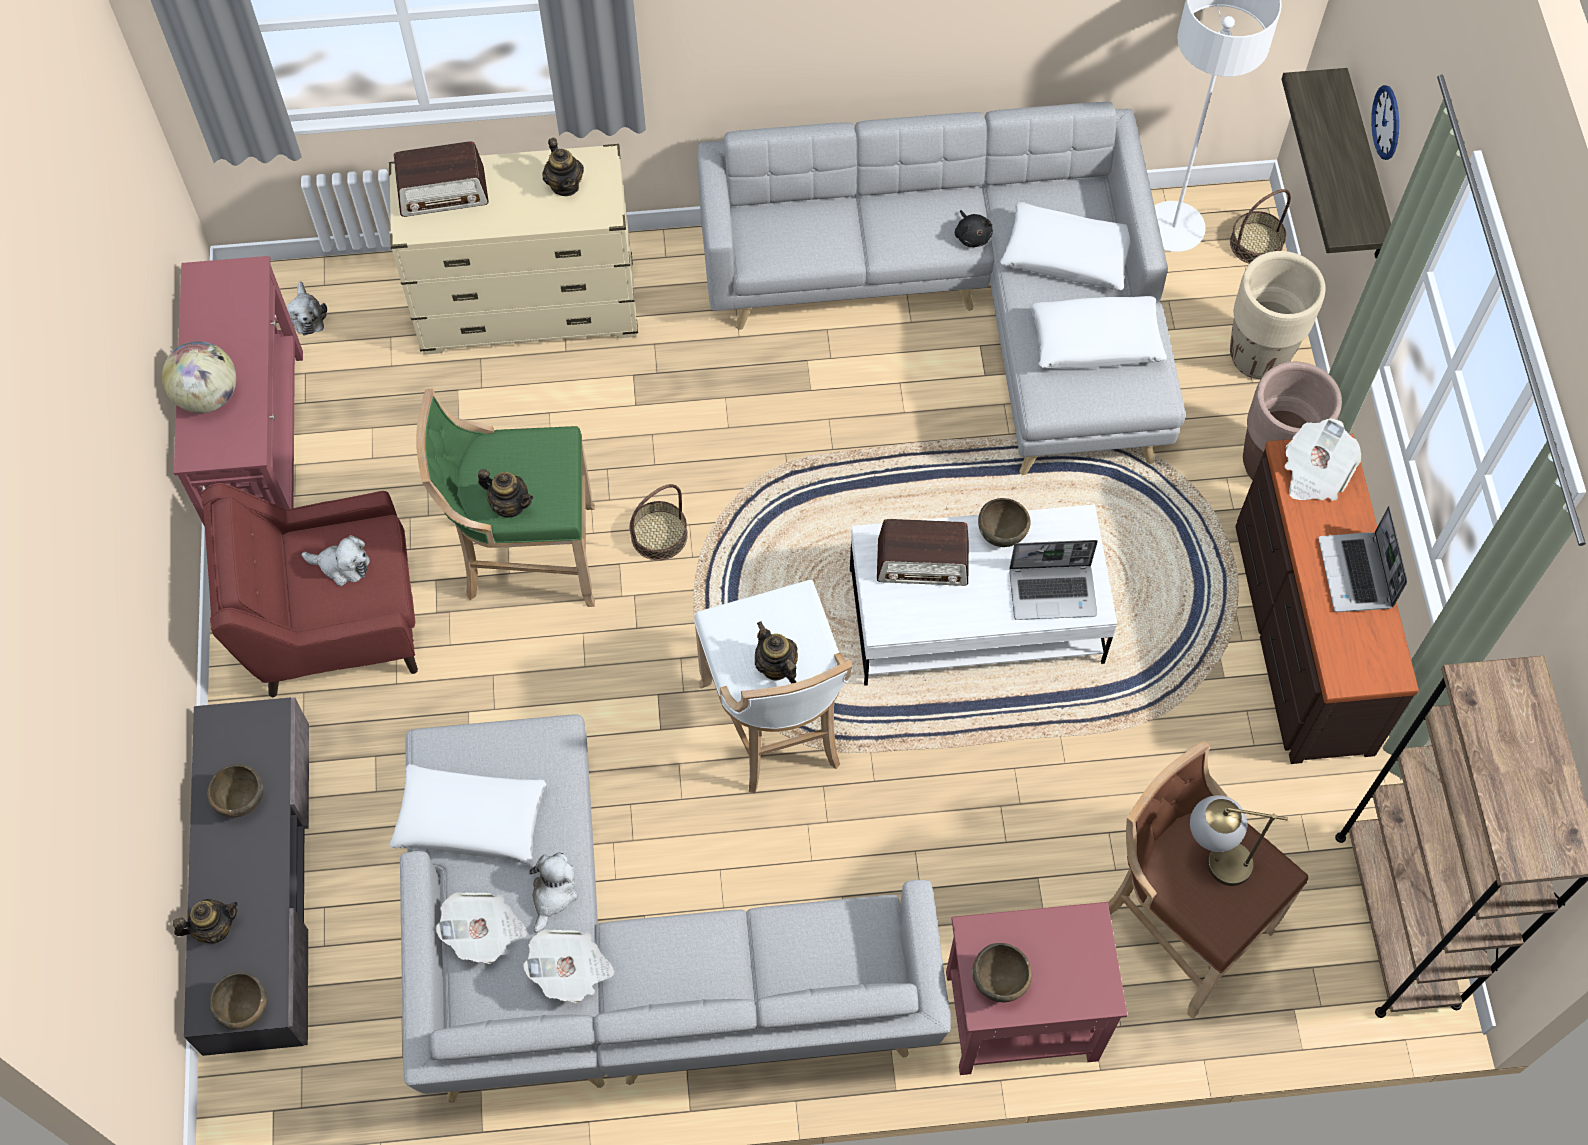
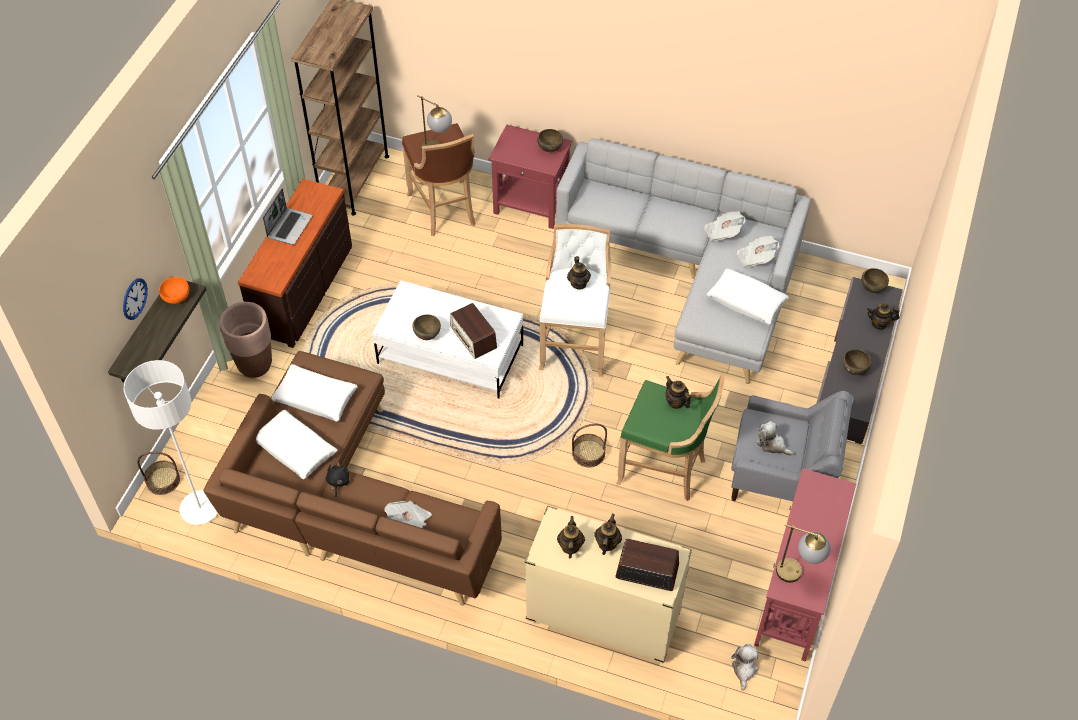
camera: 155 degrees left, 10 degrees down
globe [162,341,236,413] -> none
red armchair [201,483,418,697] -> grey armchair [731,391,853,501]
plush toy [529,853,578,933] -> none
grey sofa [697,102,1185,475] -> brown sofa [203,351,502,606]
radio [877,519,969,586] -> radio turned 150 degrees counterclockwise [450,303,497,359]
laptop [1009,540,1098,620] -> none
beige planter [1230,251,1325,379] -> none
newspaper [1285,418,1361,501] -> newspaper moved to [385,501,432,528]
none -> orange bowl [159,277,189,304]
none -> teapot [594,514,622,555]
none -> table lamp [776,524,831,583]

